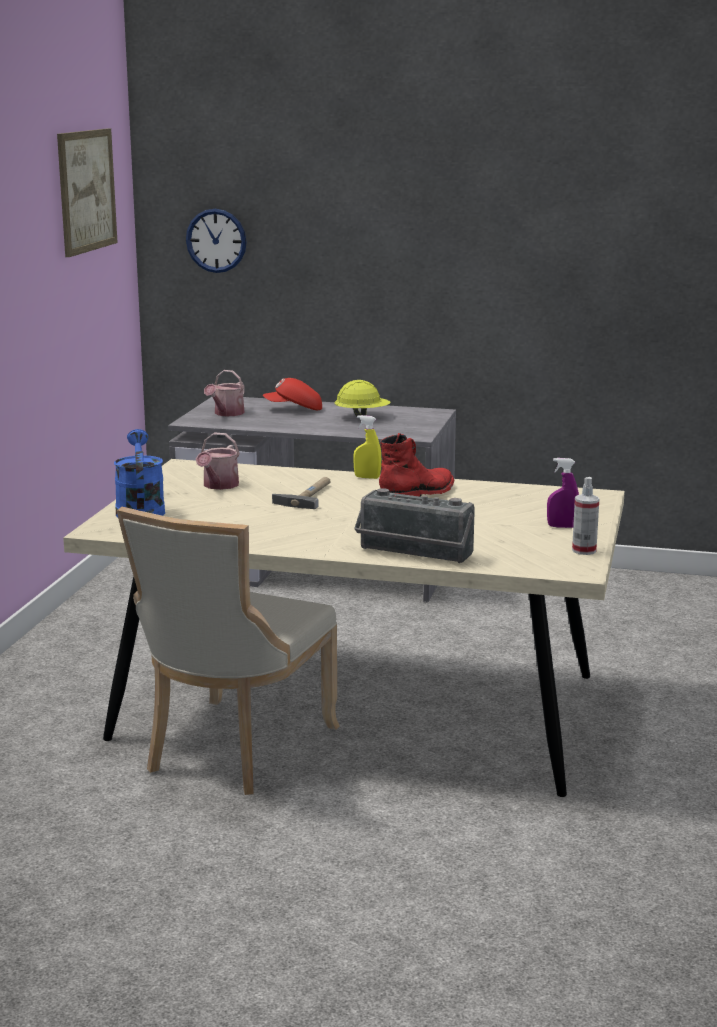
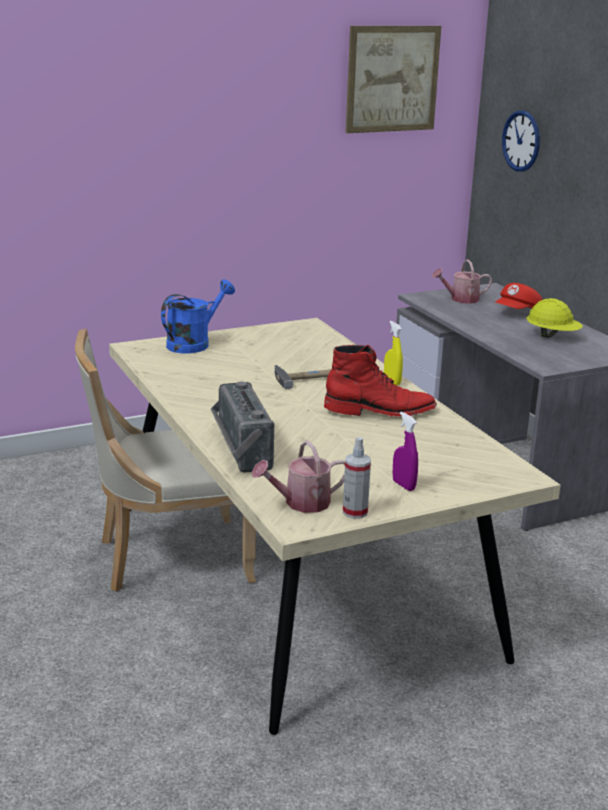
camera: 50 degrees right, 5 degrees up
watering can [196,432,240,490] -> watering can moved to [252,441,345,513]
red cap [263,378,322,410] -> red cap turned 90 degrees counterclockwise [495,283,543,309]

